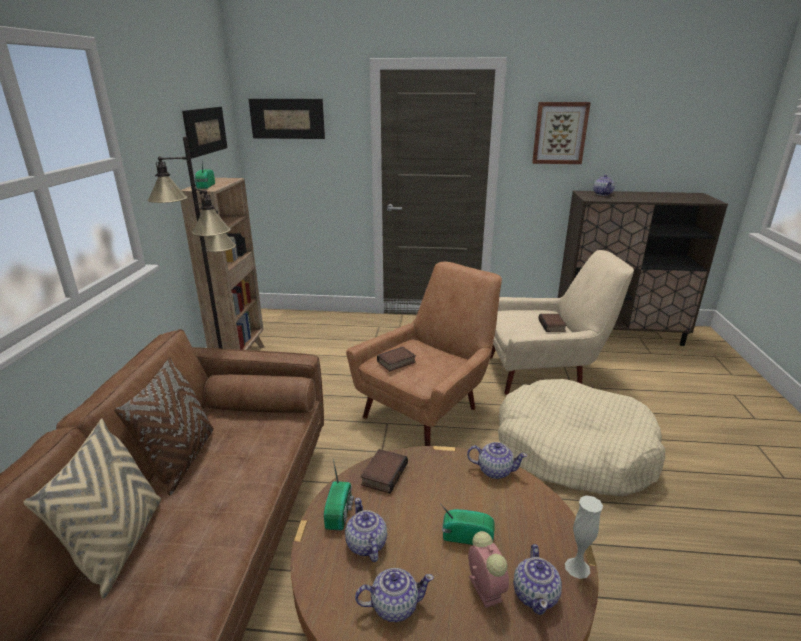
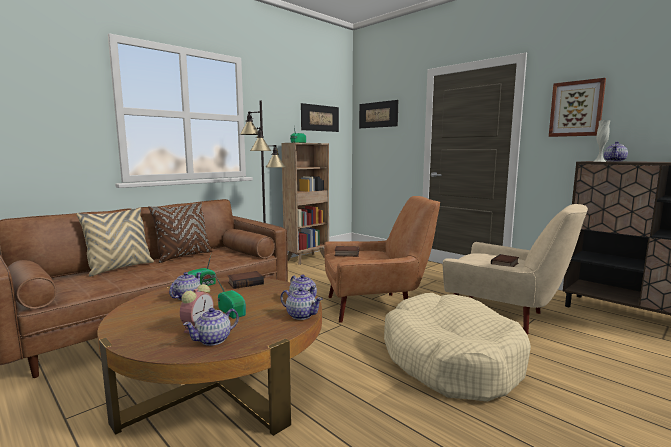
camera: 40 degrees right, 15 degrees down
teapot [355,568,434,622] -> teapot moved to [280,287,322,320]
white vase [565,495,603,579] -> white vase moved to [594,120,610,162]

